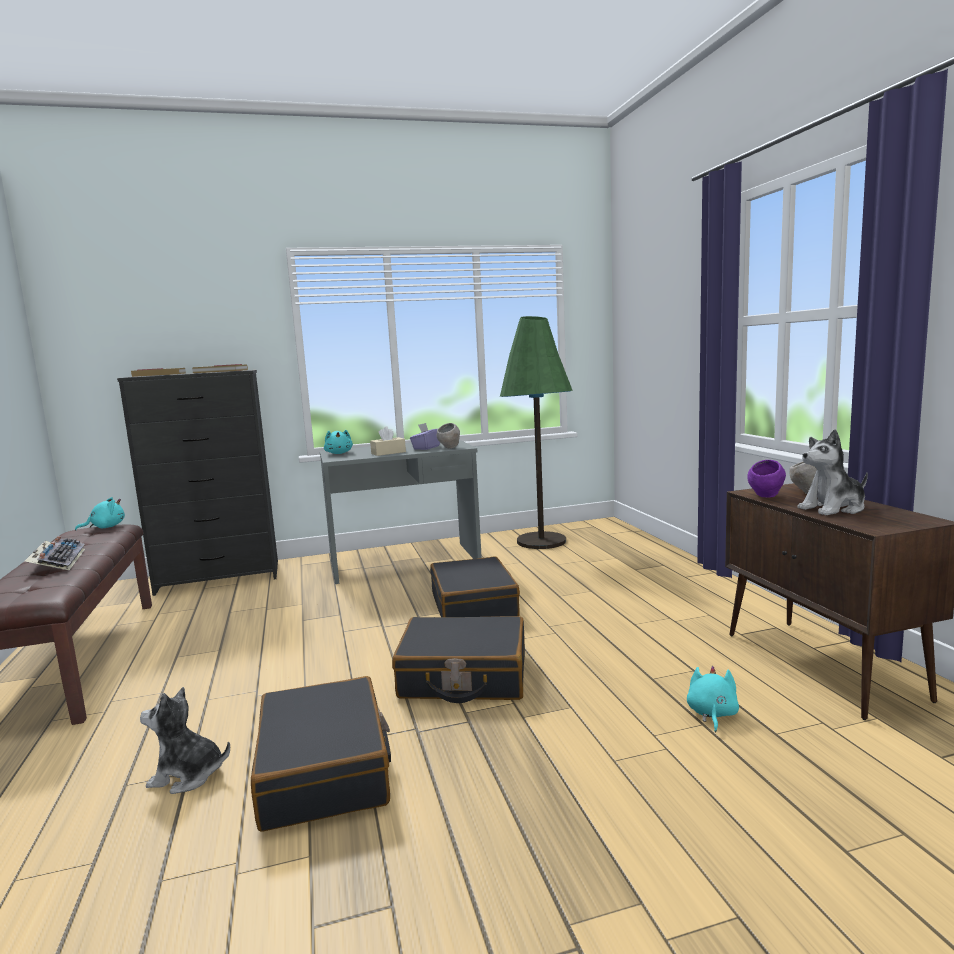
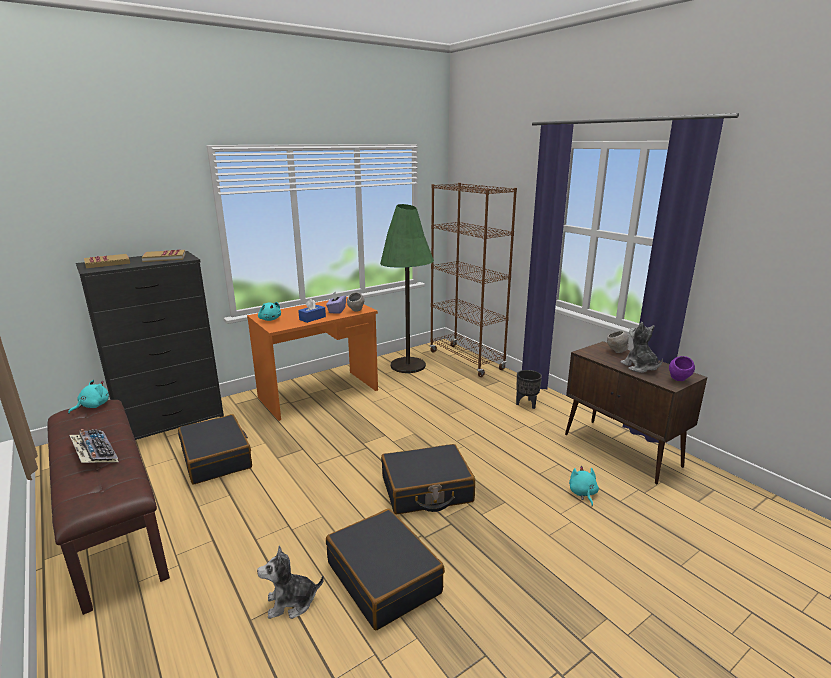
camera: 20 degrees left, 10 degrees up
grey desk [320,440,482,584] -> orange desk [247,297,378,421]
beige tissue box [370,427,406,456] -> blue tissue box [298,299,326,323]
black suitcase [430,556,520,617] -> black suitcase moved to [178,414,252,485]
purple bowl [747,460,786,498] -> purple bowl moved to [669,356,695,381]
plush toy [798,429,868,516] -> plush toy turned 105 degrees clockwise [620,322,663,373]
none -> brown bookcase [430,183,517,377]
none -> black planter [516,370,542,409]

